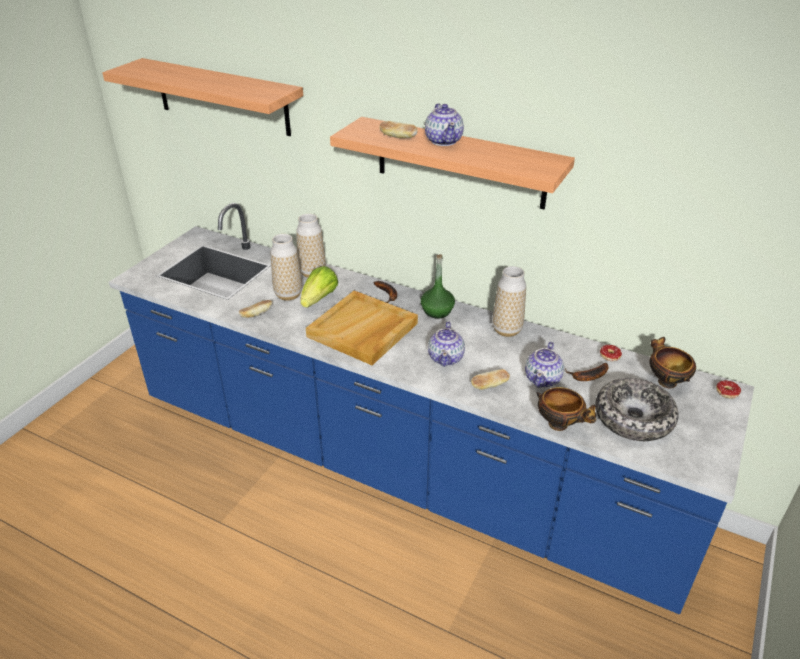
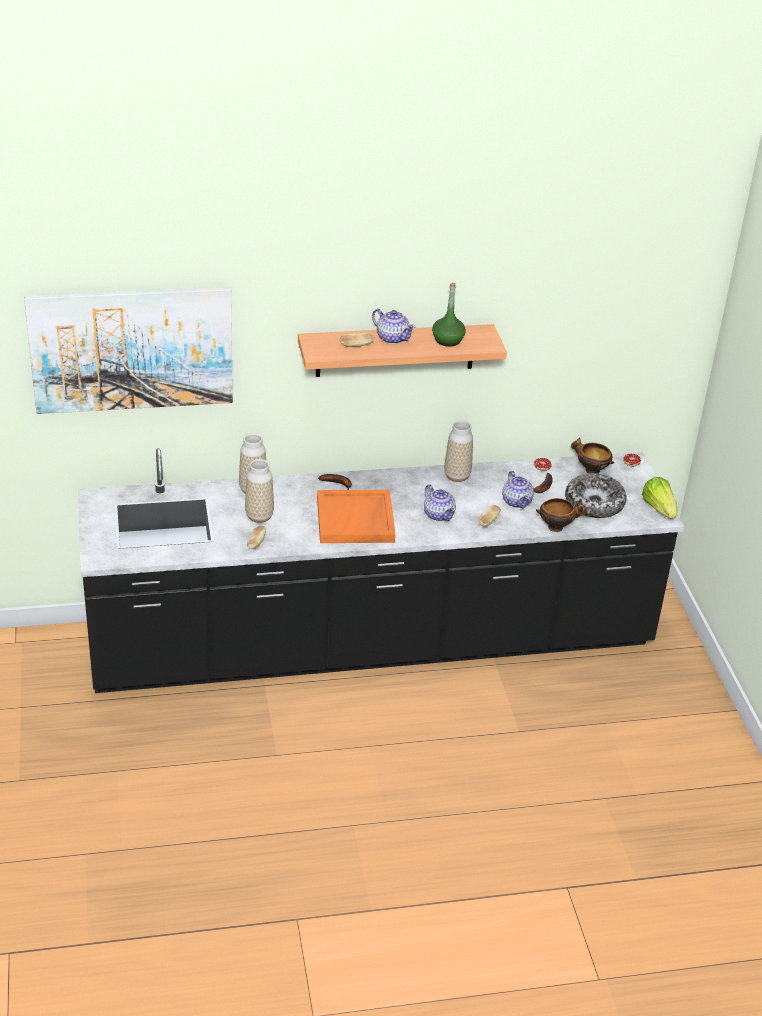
camera: 40 degrees left, 0 degrees up
shelf [102,58,303,136] -> picture [24,286,233,414]
blue counter [109,203,754,614] -> black counter [78,448,684,693]
lettuce [300,266,338,308] -> lettuce moved to [642,477,677,518]
beige tray [306,290,418,365] -> orange tray [317,490,396,543]
green bottle [421,254,455,319] -> green bottle moved to [432,283,466,347]

